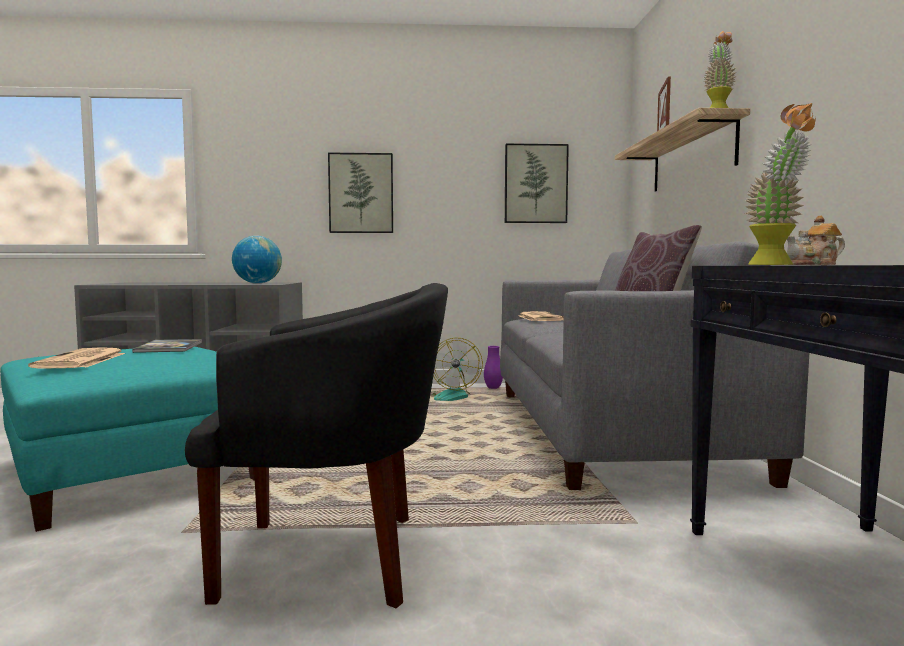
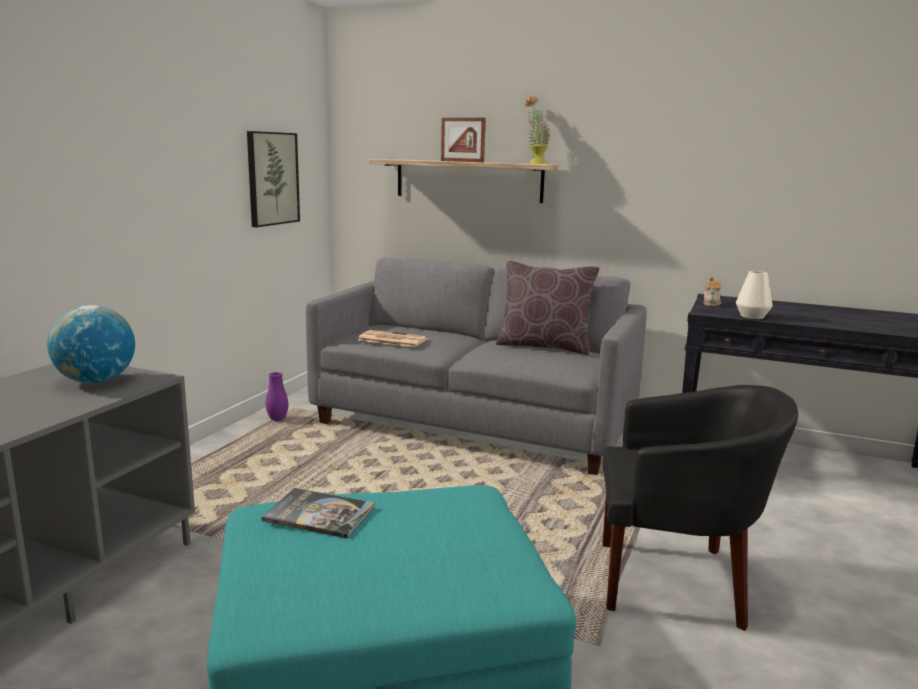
camera: 65 degrees left, 10 degrees up
newspaper [28,347,125,369] -> none
black armchair [185,283,448,608] -> black armchair turned 75 degrees clockwise [602,385,798,631]
picture [328,153,393,233] -> none
fan [432,338,483,401] -> none
potted plant [745,103,816,265] -> white vase [736,271,773,319]

